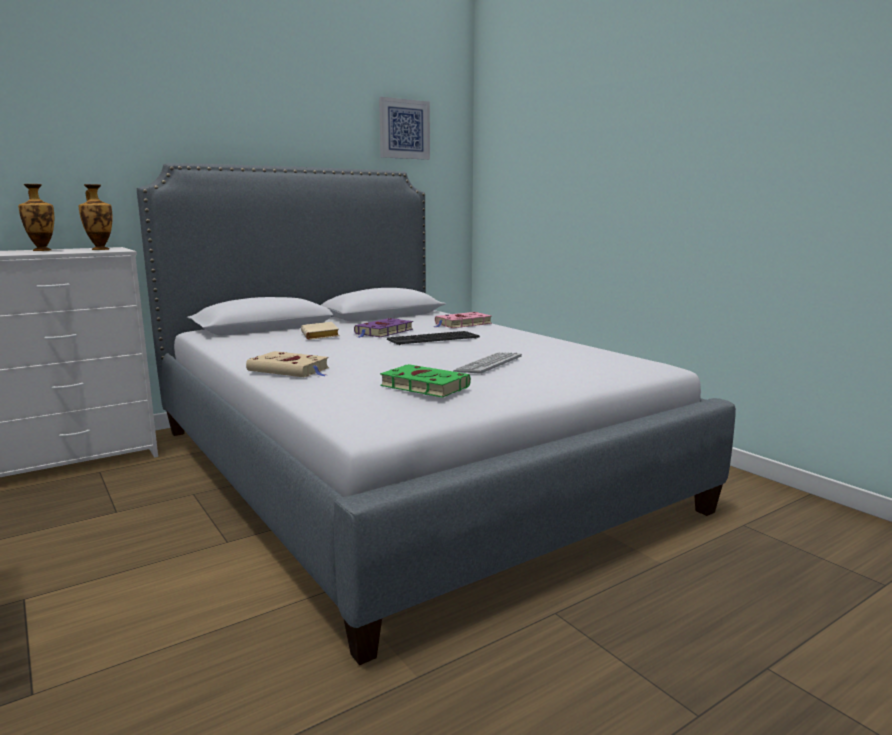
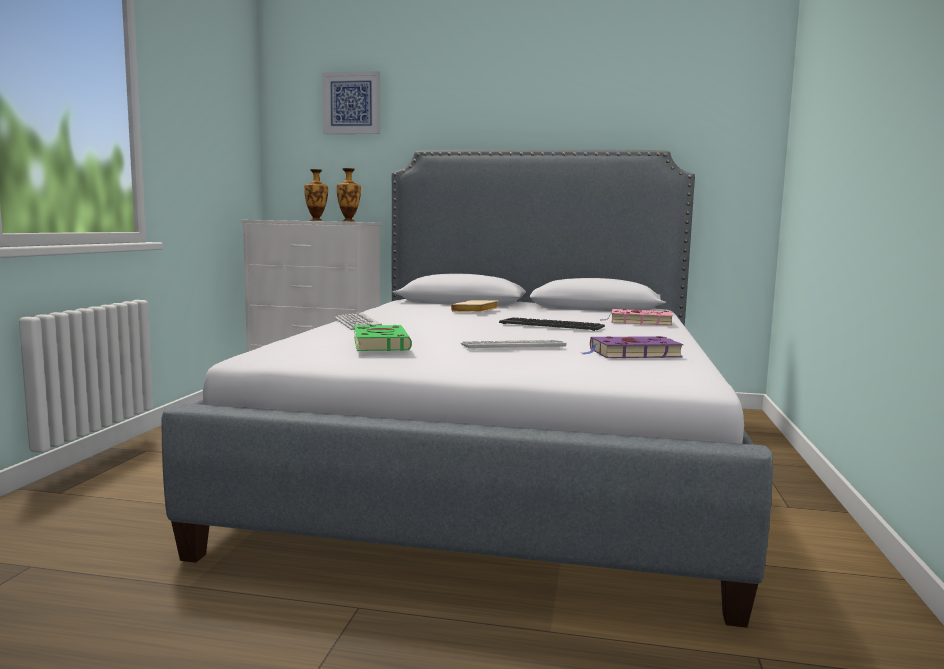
camera: 45 degrees right, 5 degrees down
beige book [246,351,329,377] -> keyboard [335,313,382,330]
purple book [354,318,413,338] -> purple book moved to [583,336,683,358]
picture [379,97,430,160] -> picture moved to [322,71,380,134]

